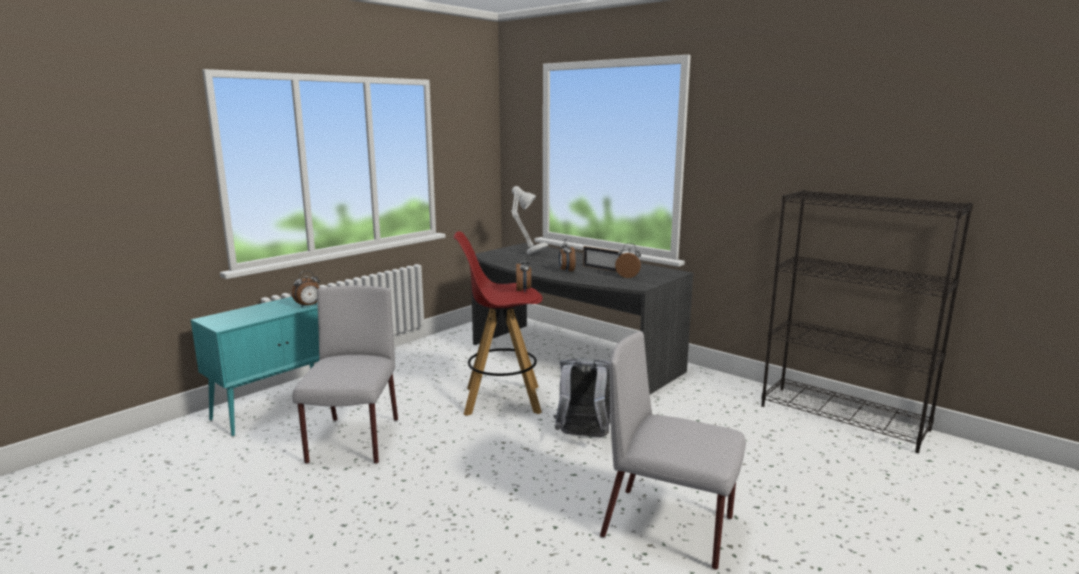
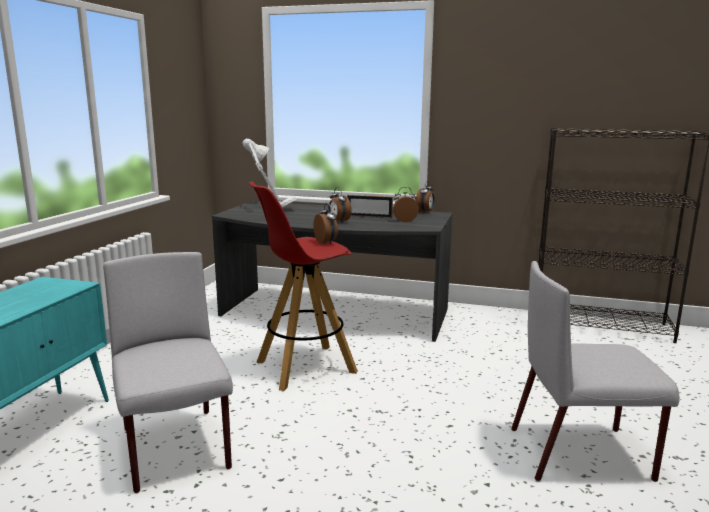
camera: 25 degrees left, 0 degrees up
alarm clock [291,271,320,308] -> alarm clock moved to [416,181,434,214]
grey backpack [553,358,610,437] -> none

